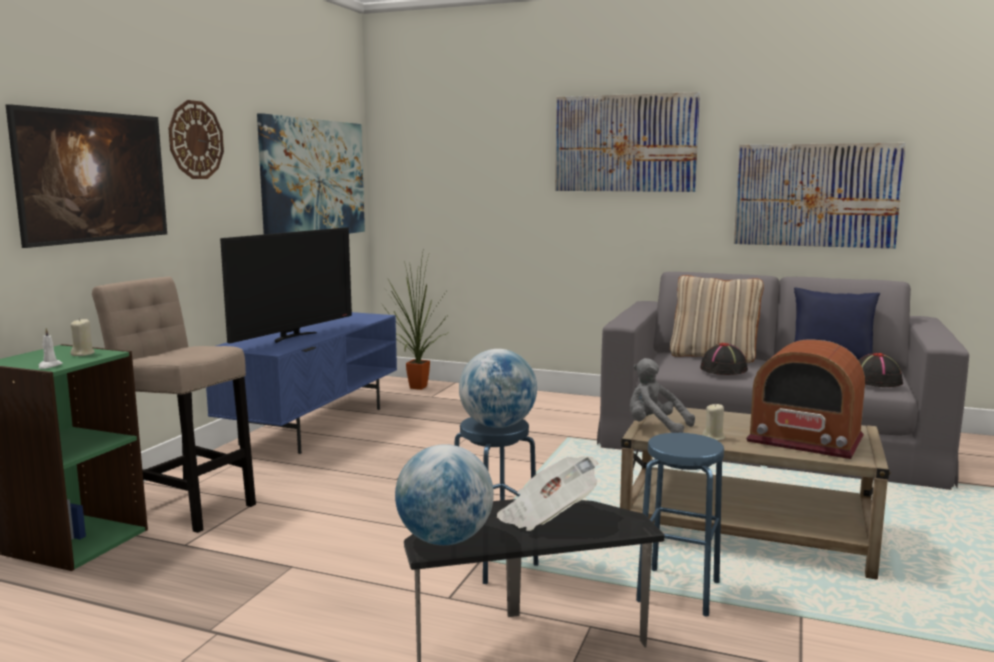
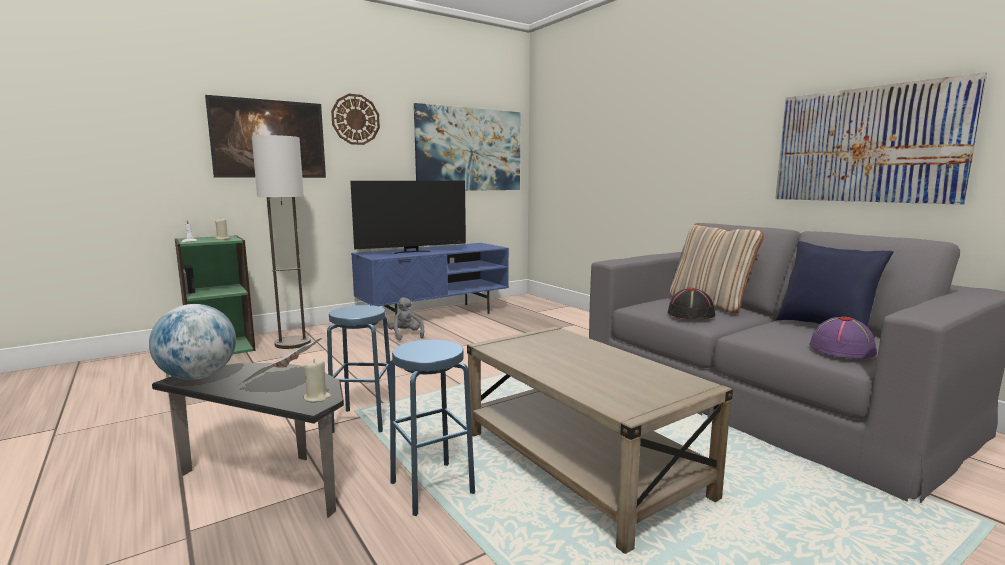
camera: 35 degrees right, 0 degrees up
beige stool [92,277,256,533] -> floor lamp [252,135,311,349]
potted plant [382,253,449,390] -> none
globe [459,349,537,428] -> none
picture [555,92,700,192] -> none
grey plush toy [630,358,695,433] -> grey plush toy moved to [387,297,424,341]
beige candle [702,403,725,441] -> beige candle moved to [303,359,331,402]
radio [746,339,865,459] -> none
black hat [858,353,903,387] -> purple hat [810,316,877,359]

